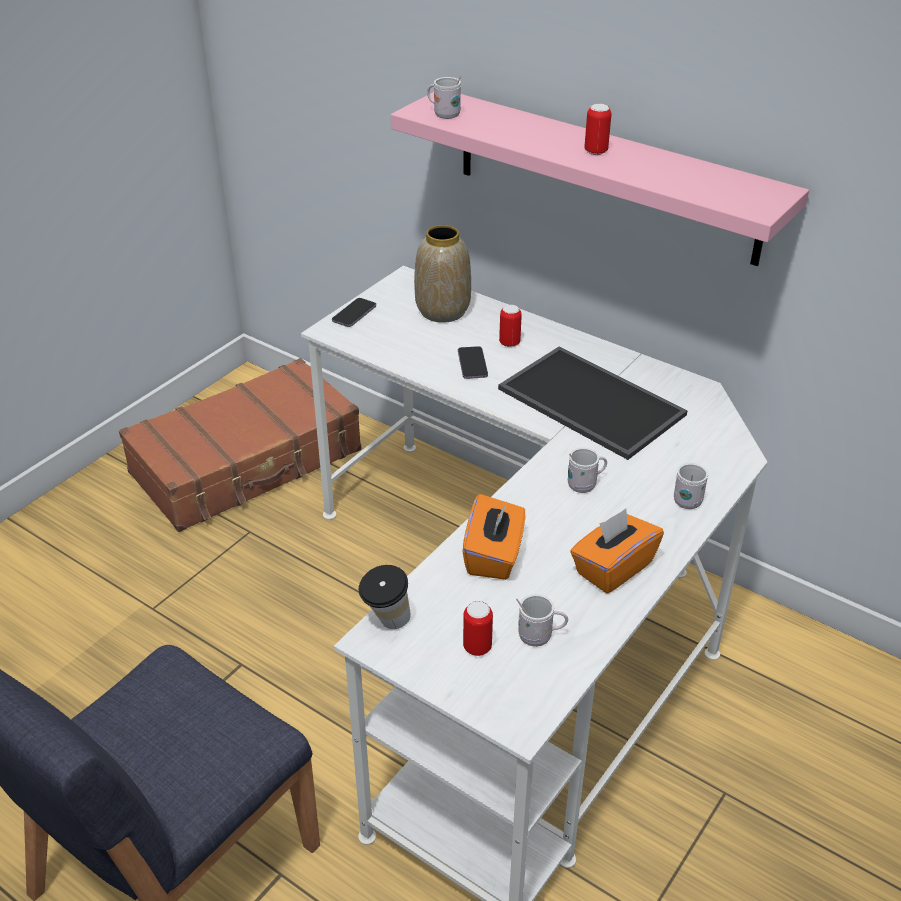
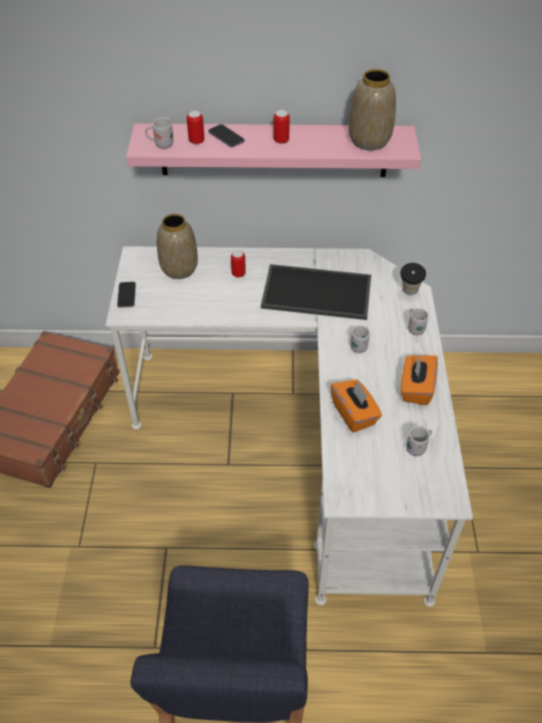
camera: 35 degrees left, 10 degrees up
cup [359,565,411,629] -> cup moved to [400,263,426,295]
phone [458,346,488,379] -> phone moved to [208,124,245,147]
can [463,601,493,656] -> can moved to [187,111,205,144]
none -> vase [349,69,396,150]

